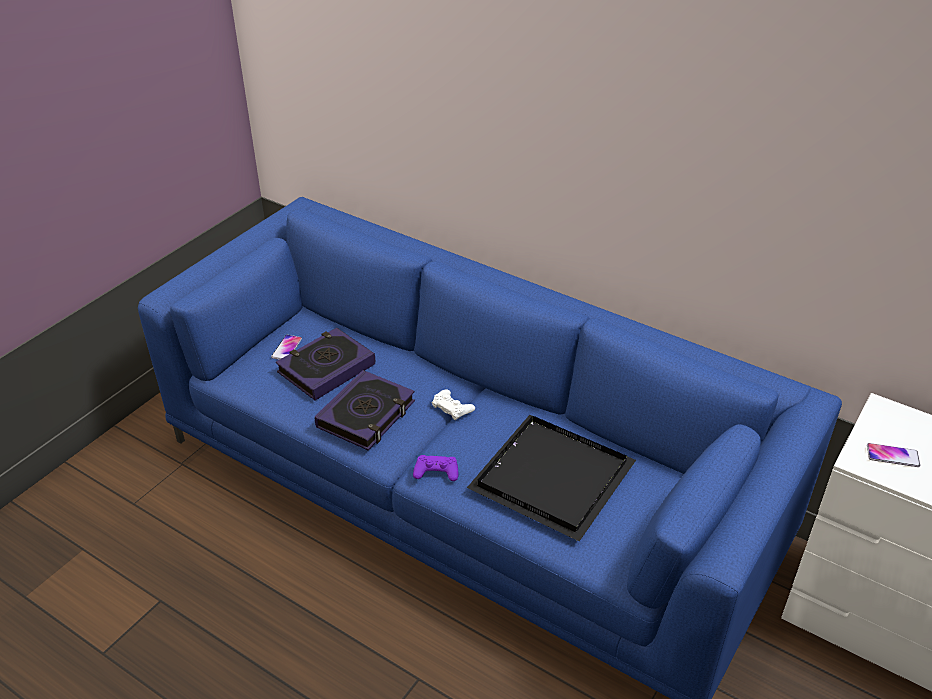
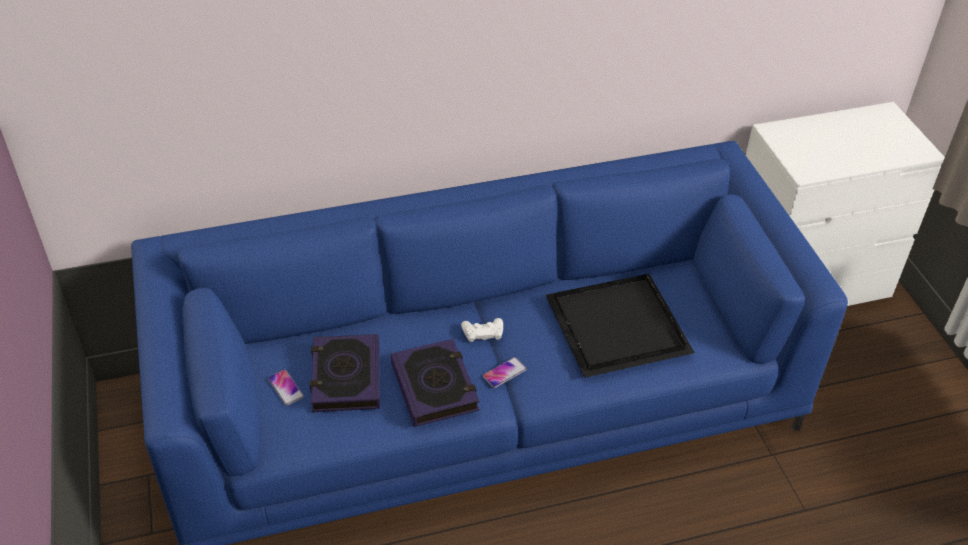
camera: 50 degrees left, 5 degrees up
purple game controller [413,455,458,481] -> none
phone [867,443,920,467] -> phone moved to [483,357,527,388]

